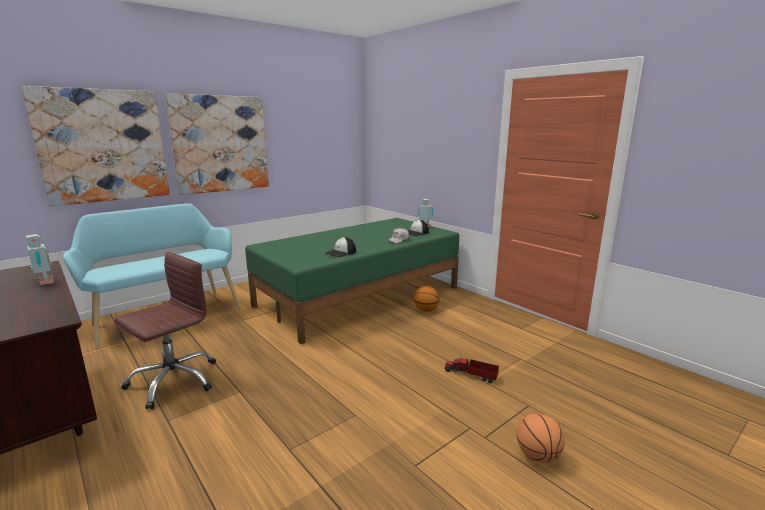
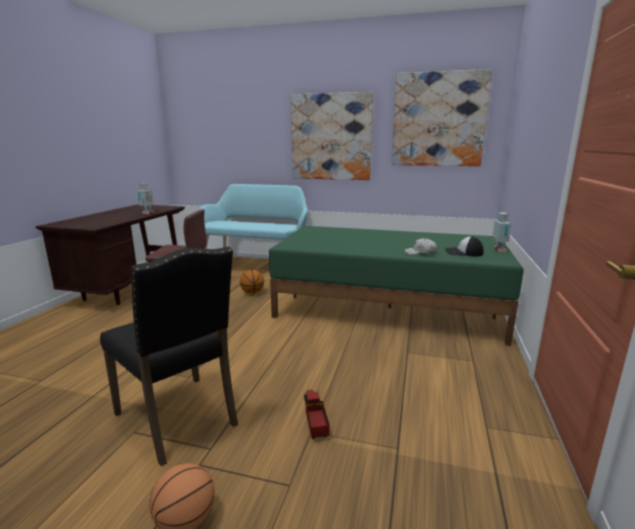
camera: 55 degrees right, 0 degrees up
picture [21,86,170,206] -> picture moved to [392,69,492,166]
cap [325,237,356,257] -> none
basketball [414,286,439,312] -> basketball moved to [240,270,264,294]
none -> black chair [100,246,238,466]

